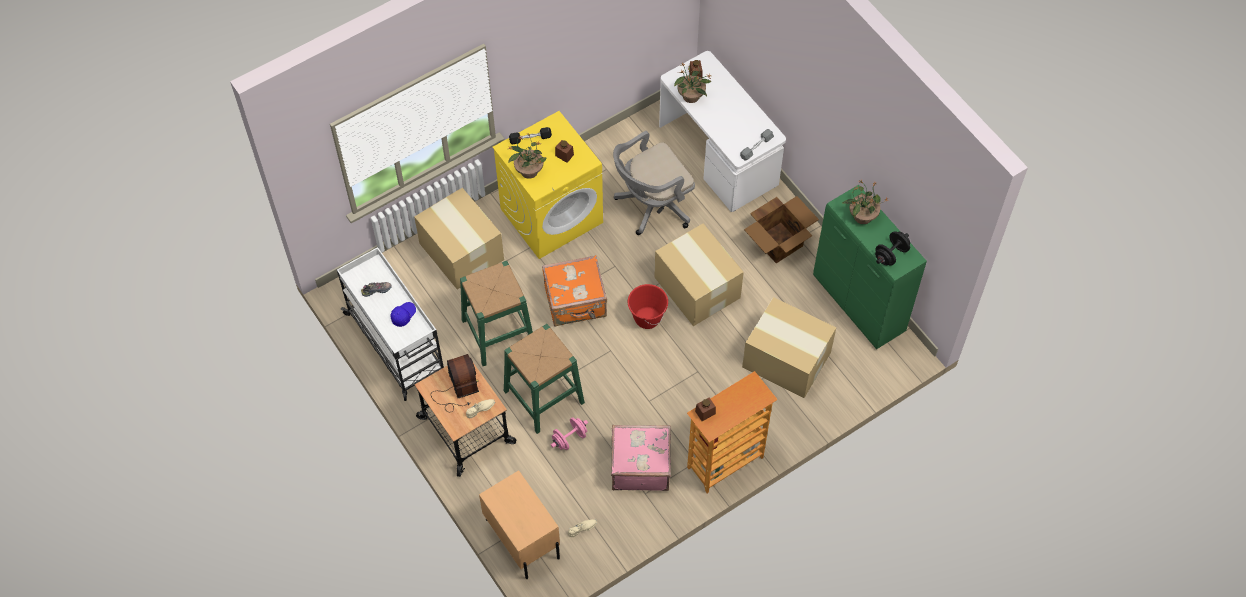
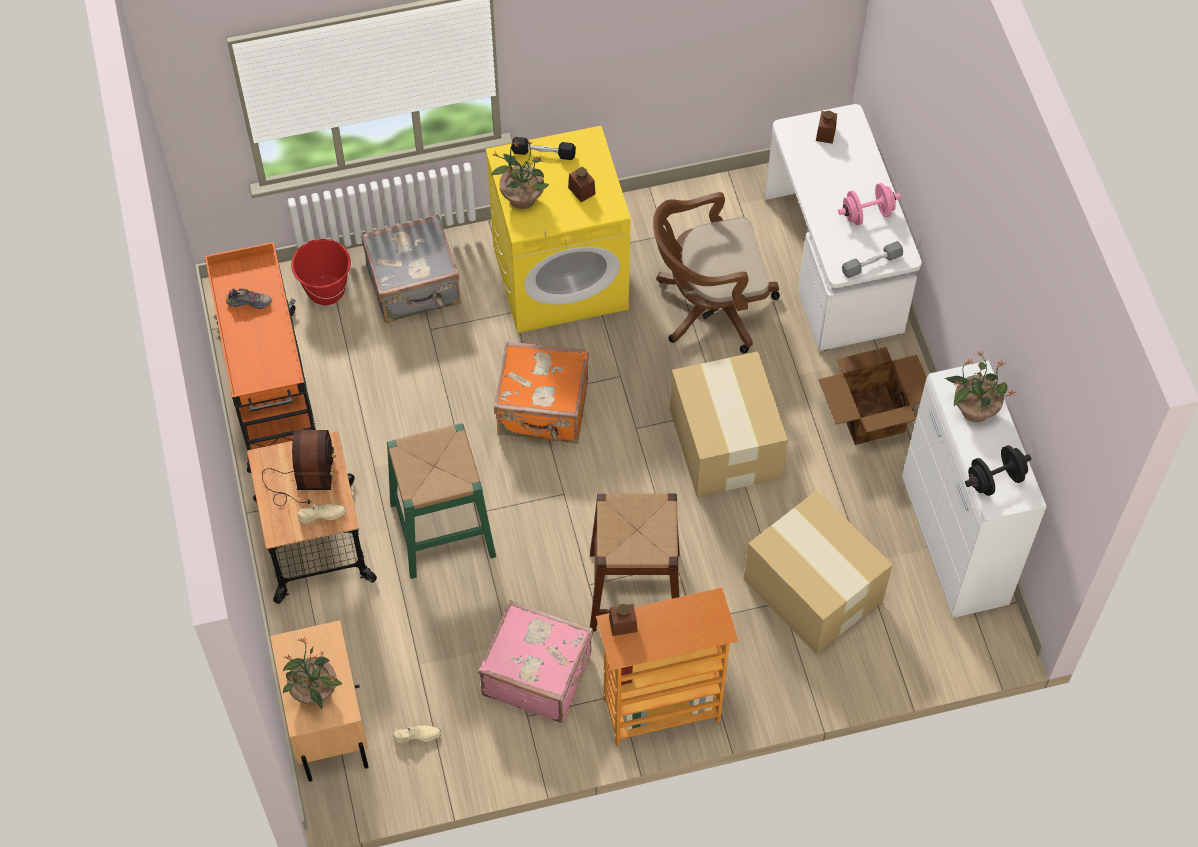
camera: 20 degrees right, 0 degrees up
white cart [337,247,444,401] -> orange cart [205,242,316,473]
blue cap [391,302,416,327] -> none
cardboard box [414,188,504,289] -> grey suitcase [361,215,461,323]
green stool [460,261,533,366] -> none
pink dumbbell [551,417,588,450] -> pink dumbbell moved to [838,183,900,225]
grey office chair [613,131,695,235] -> brown office chair [653,192,780,353]
red bucket [628,284,668,329] -> red bucket moved to [291,239,351,305]
potted plant [674,62,711,103] -> potted plant moved to [283,637,343,709]
green cabinet [813,185,927,349] -> white cabinet [902,361,1047,618]
none -> brown stool [590,493,680,631]

